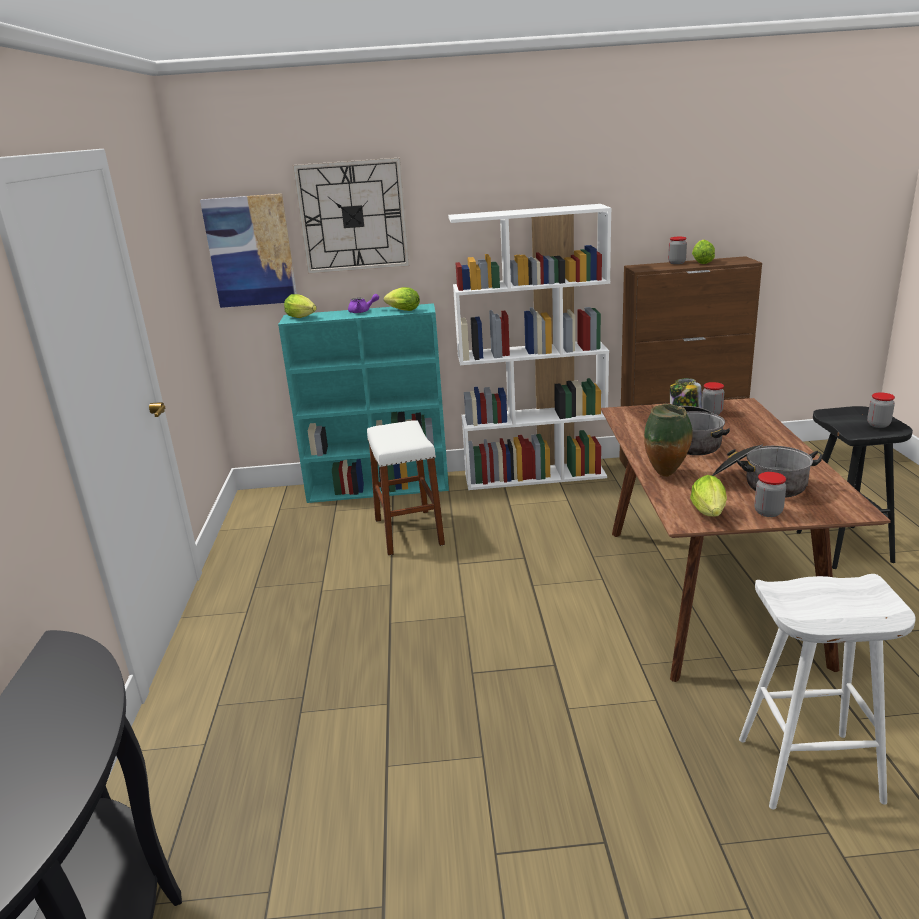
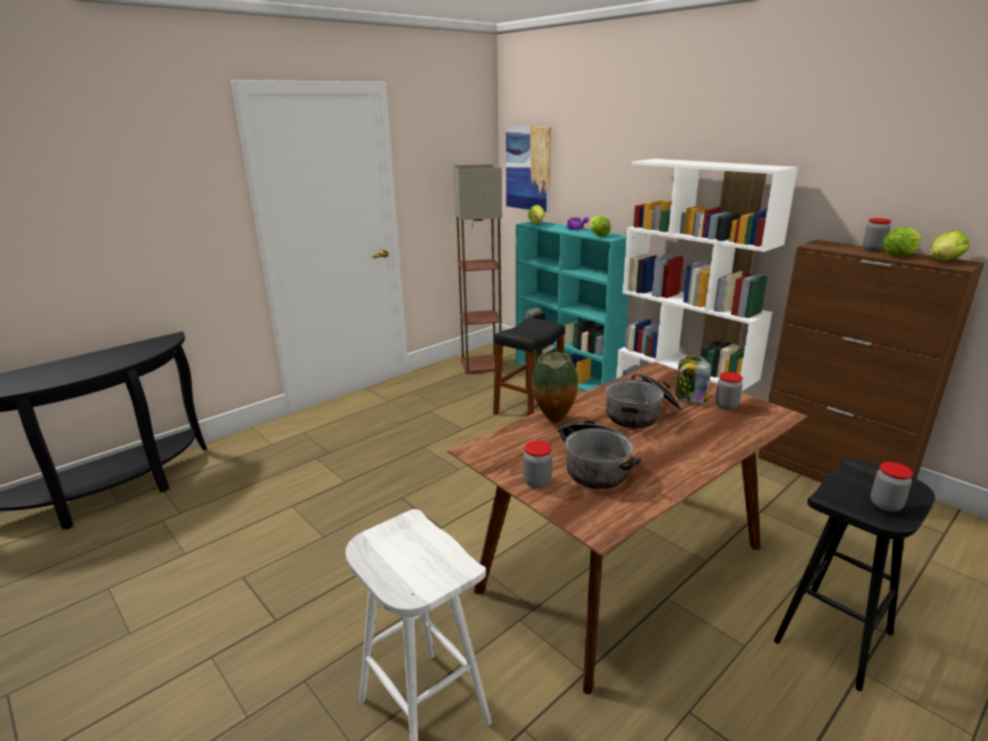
camera: 50 degrees right, 0 degrees up
wall clock [293,158,409,274] -> none
white stool [367,420,445,556] -> black stool [493,317,565,416]
lettuce [690,475,727,516] -> lettuce moved to [930,230,969,260]
none -> floor lamp [453,164,503,374]

